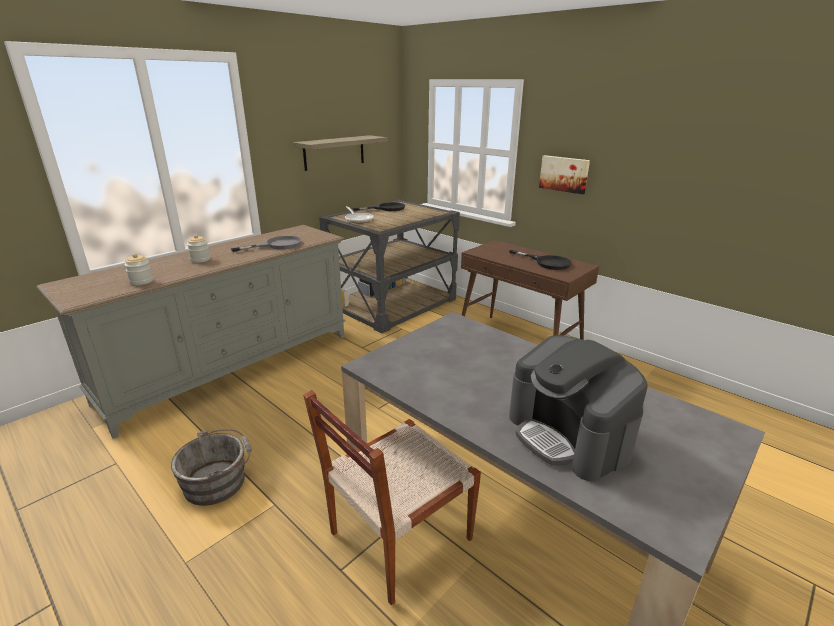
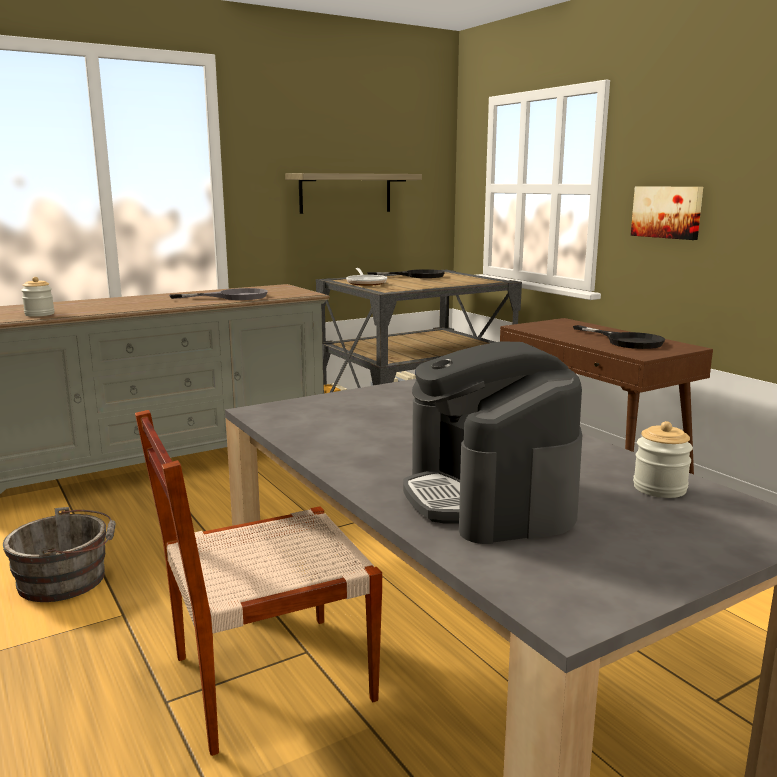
camera: 15 degrees right, 10 degrees down
jar [187,235,210,263] -> jar moved to [633,421,693,498]

